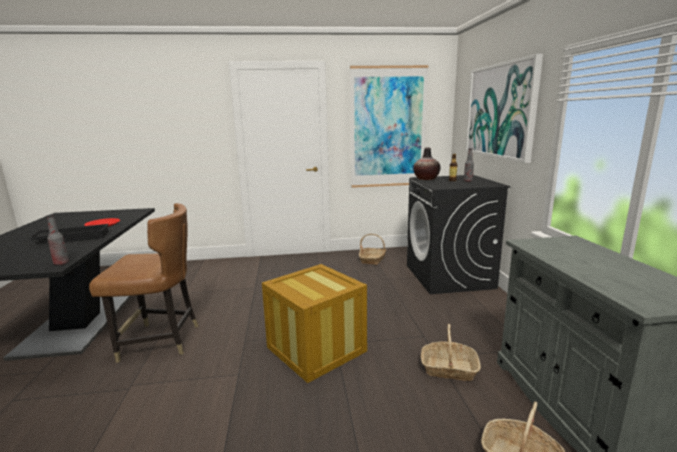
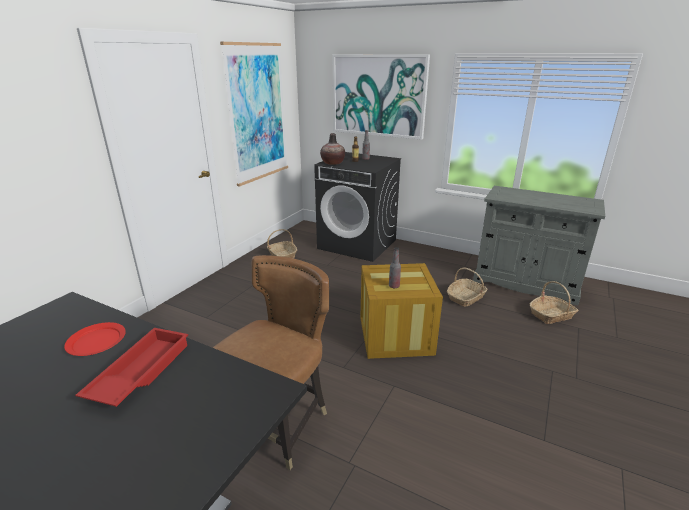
camera: 55 degrees left, 10 degrees up
black tray [28,224,109,242] -> red tray [75,328,188,407]
bottle [46,215,69,265] -> bottle moved to [389,247,401,288]

